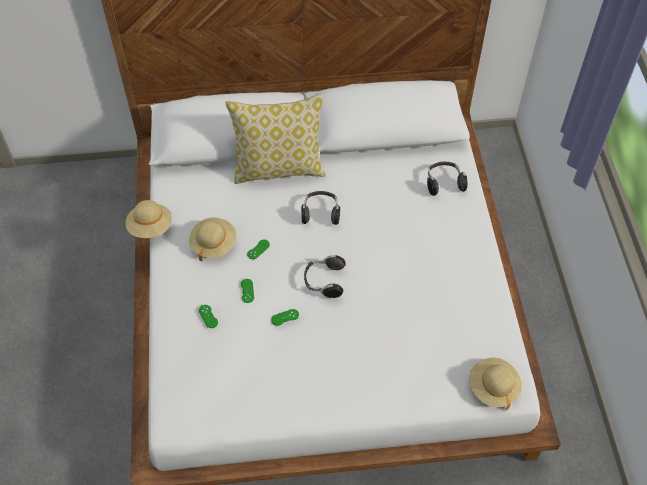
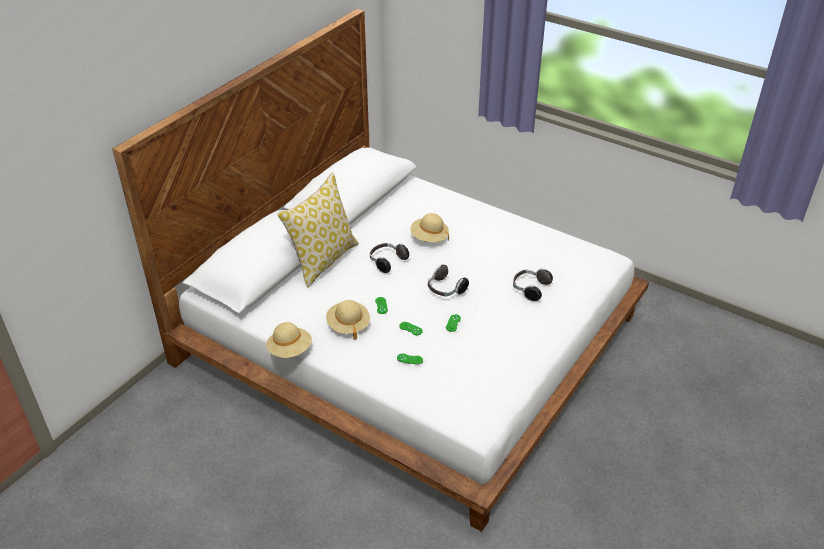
camera: 50 degrees left, 15 degrees down
headphones [427,162,468,196] -> headphones moved to [513,268,553,301]
beige hat [469,358,522,410] -> beige hat moved to [410,213,449,242]

